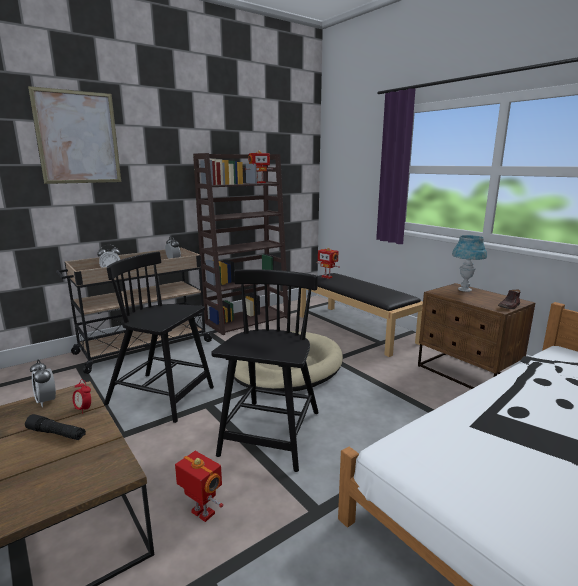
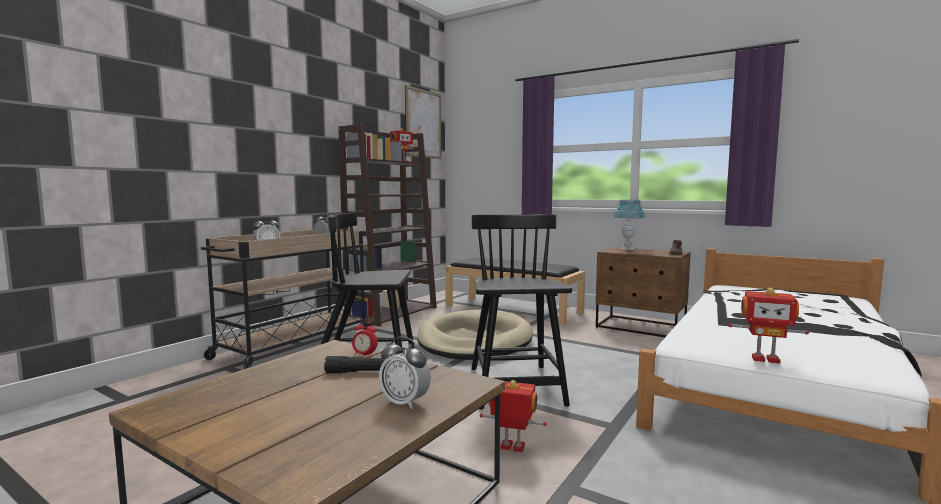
camera: 20 degrees left, 10 degrees down
picture [28,86,121,184] -> picture moved to [405,85,442,159]
alarm clock [30,359,56,407] -> alarm clock moved to [379,337,431,409]
toy robot [316,248,340,279] -> toy robot moved to [728,288,809,364]

